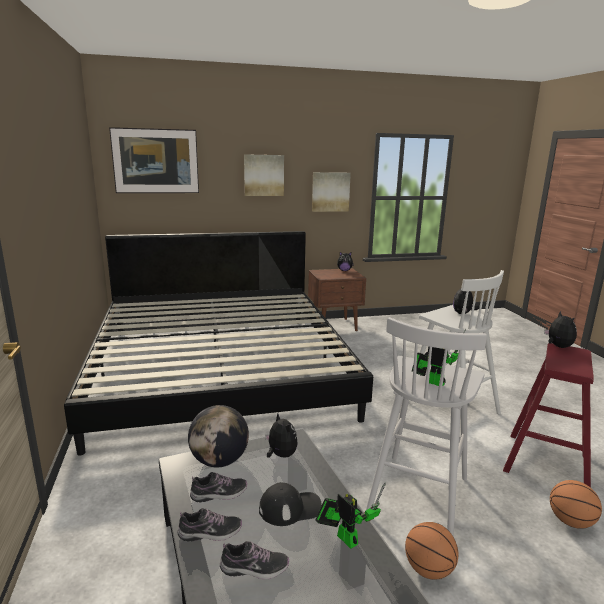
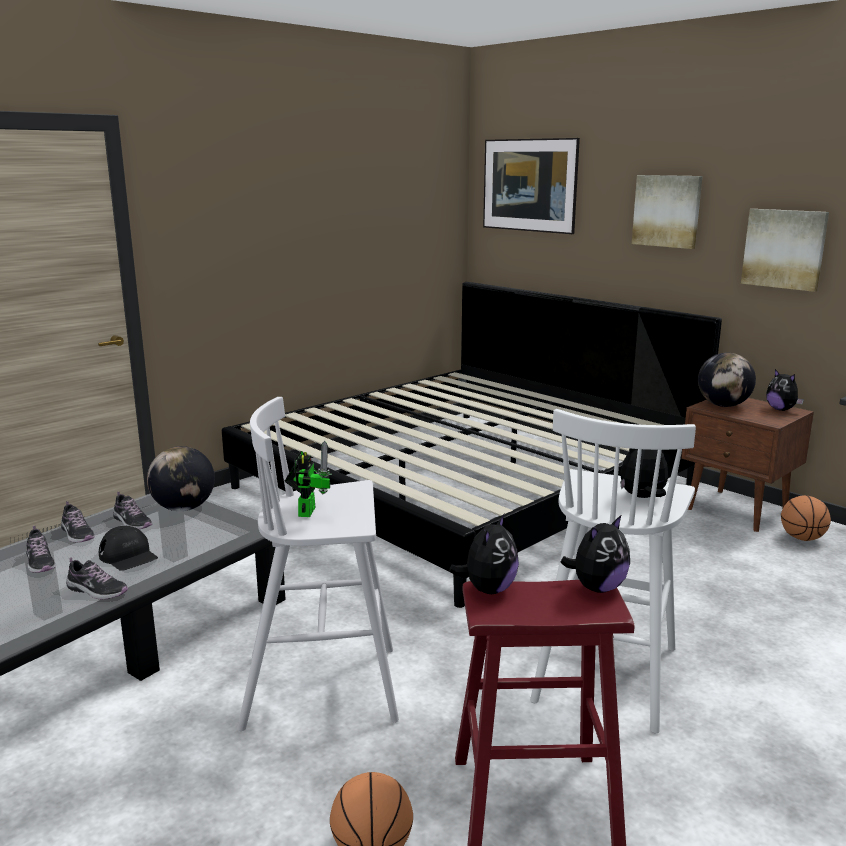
camera: 60 degrees right, 0 degrees up
plush toy [265,414,298,458] -> plush toy moved to [449,514,519,594]
toy robot [315,483,386,549] -> shoe [66,557,128,600]
basketball [405,522,459,580] -> basketball moved to [781,495,831,541]
none -> globe [698,352,756,407]

